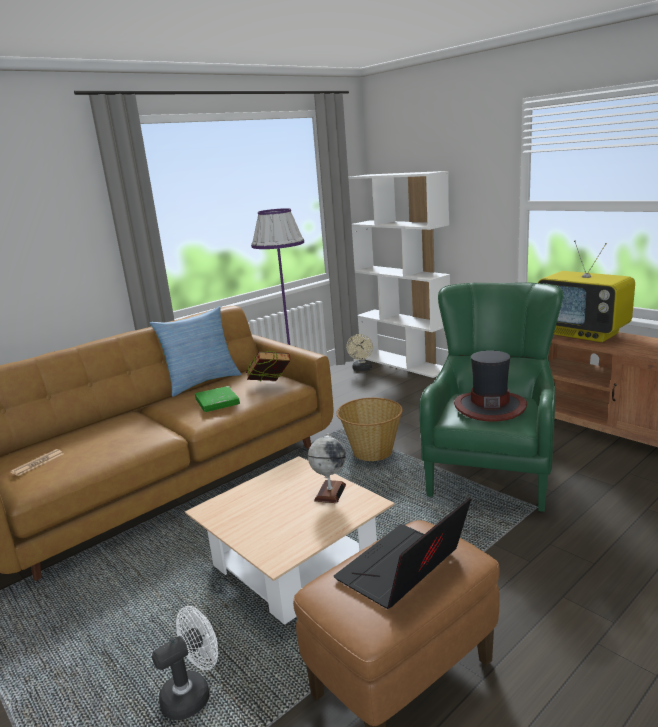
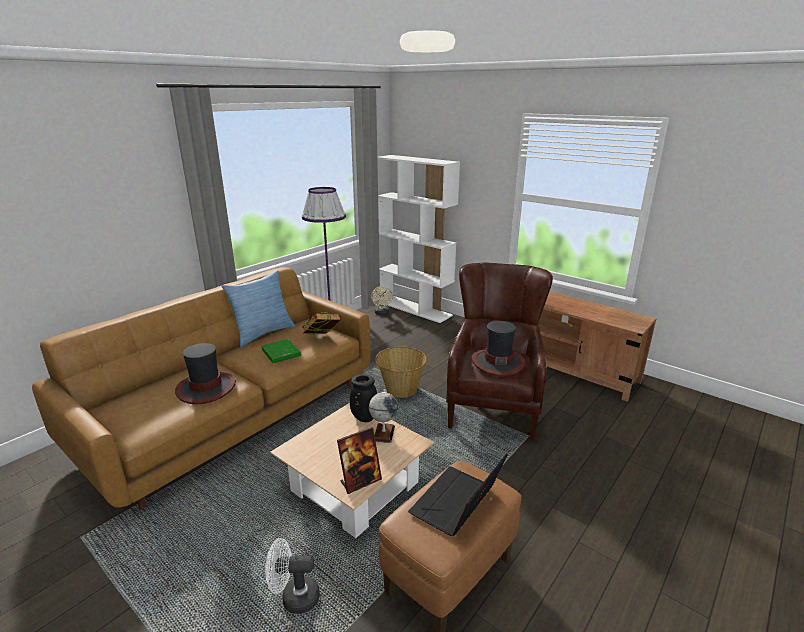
camera: 10 degrees left, 5 degrees up
newspaper [10,449,63,476] -> none
white fan [152,606,218,720] -> white fan turned 135 degrees counterclockwise [265,538,319,614]
green armchair [420,283,563,512] -> brown armchair [446,262,553,440]
television [538,240,635,342] -> none
none -> hat [175,343,236,404]
none -> picture frame [337,427,382,494]
none -> black vase [350,375,377,422]

